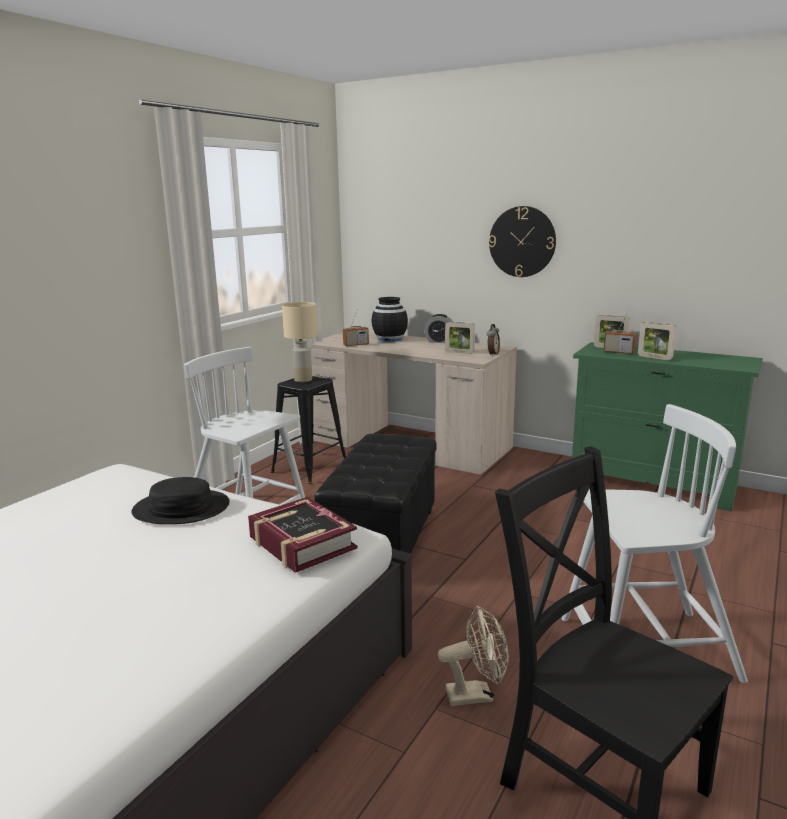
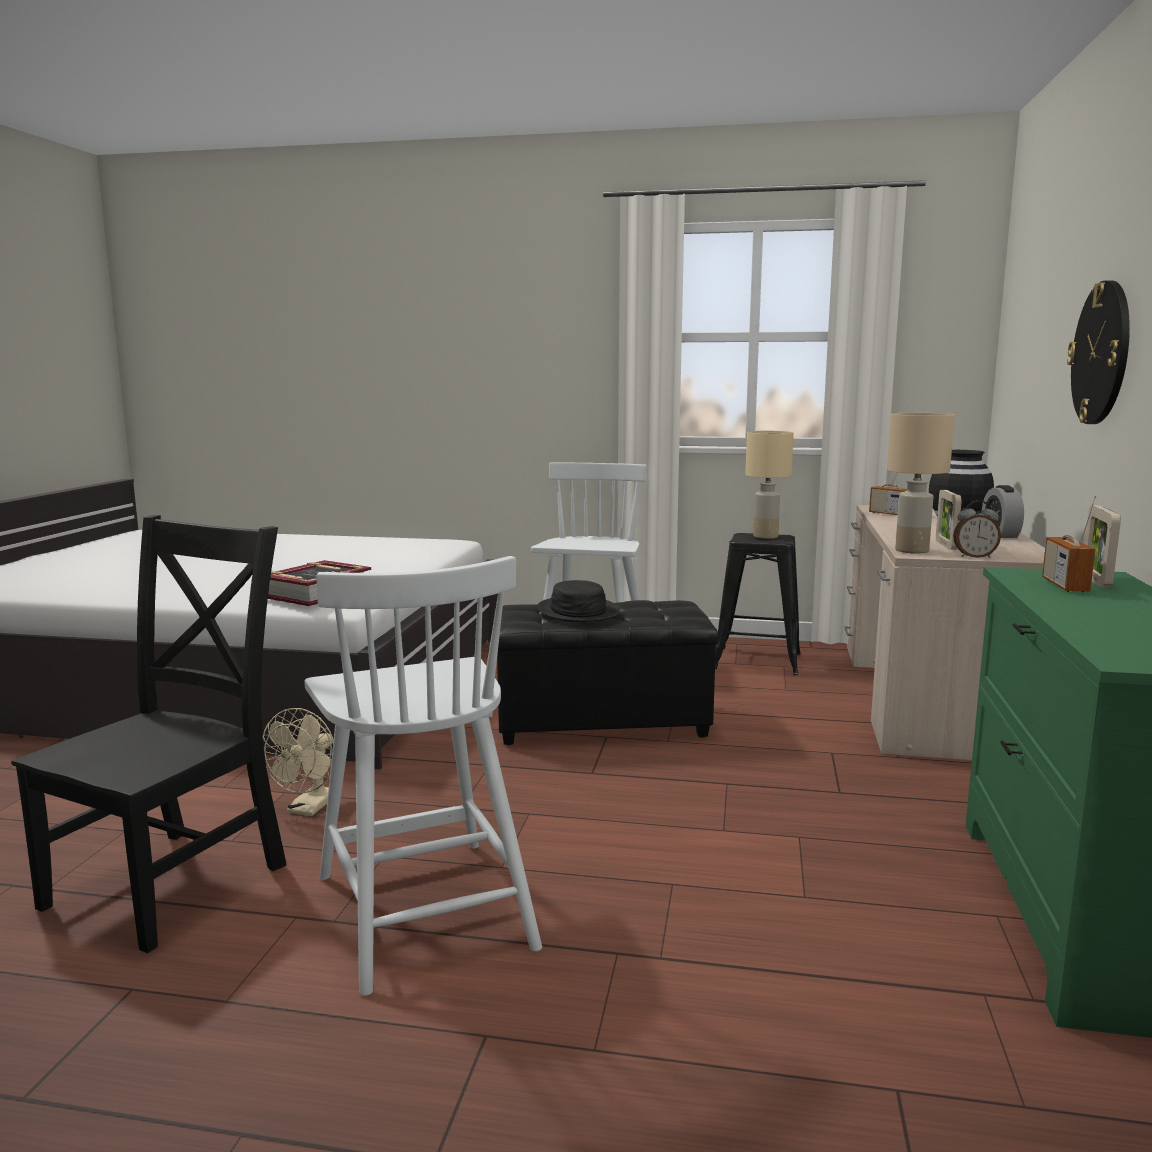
camera: 70 degrees right, 5 degrees down
black hat [132,477,230,524] -> black hat moved to [537,580,620,622]
beige fan [438,606,509,706] -> beige fan turned 45 degrees clockwise [263,708,334,816]
picture frame [638,322,676,360] -> none
none -> beige table lamp [887,413,955,554]

